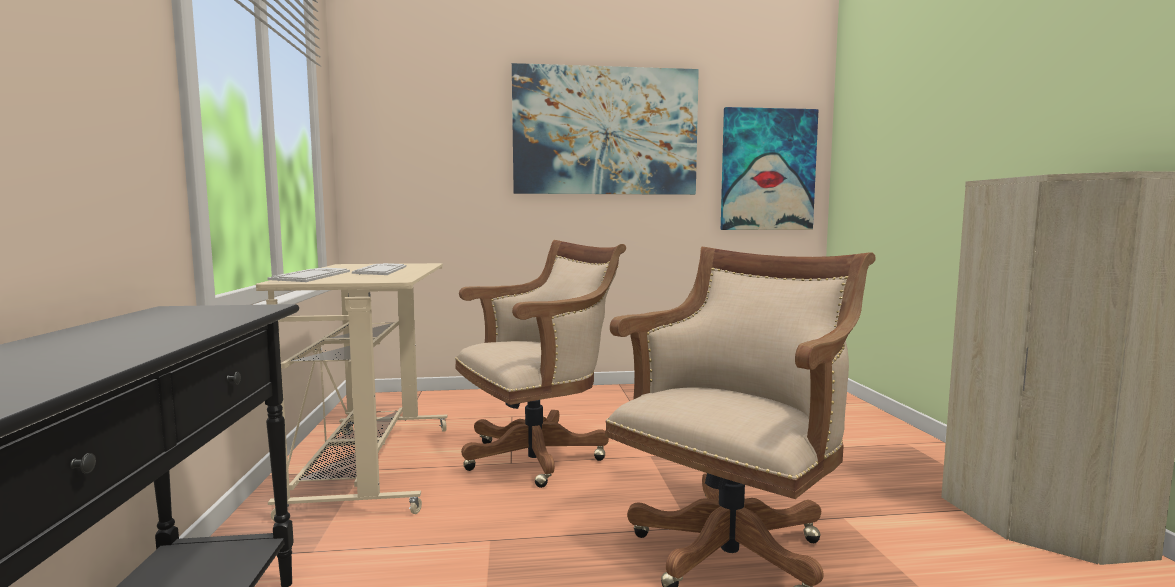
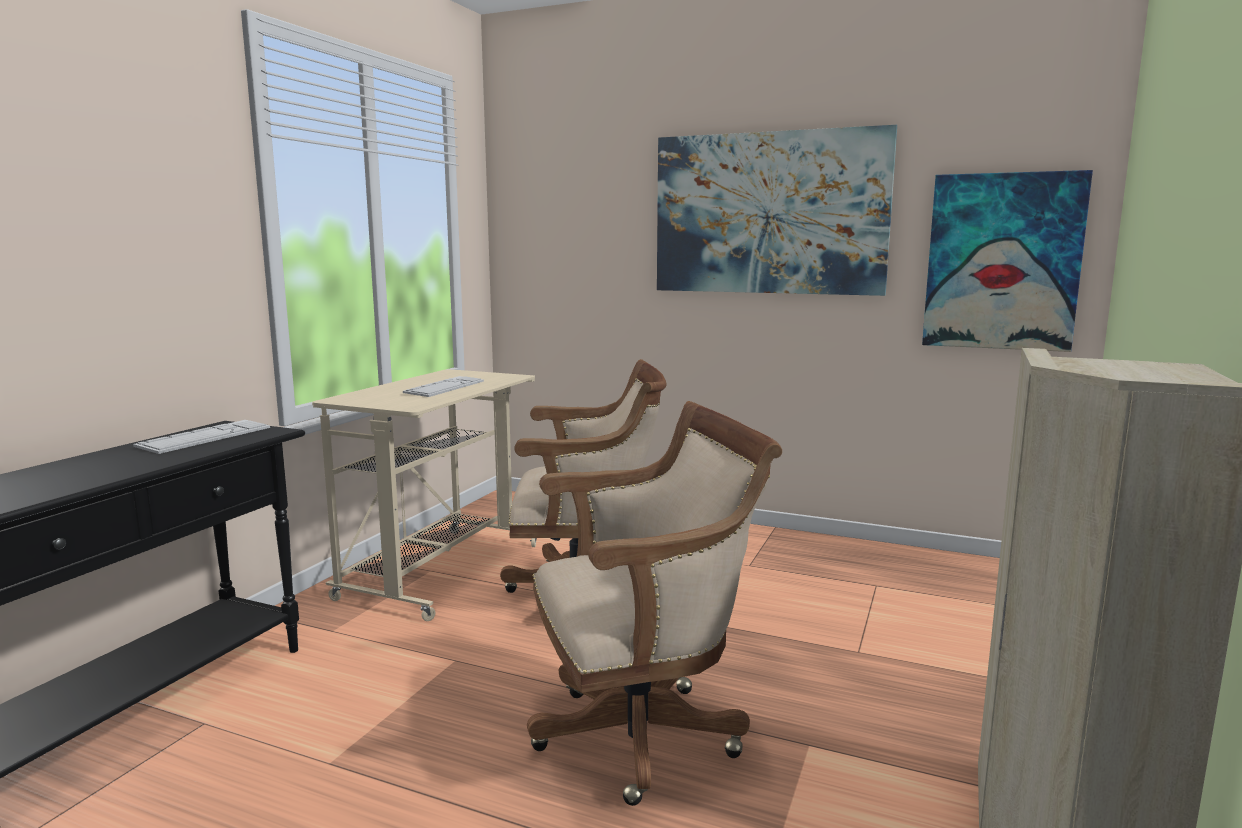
camera: 30 degrees right, 5 degrees up
keyboard [267,268,350,282] -> keyboard moved to [133,420,270,454]

